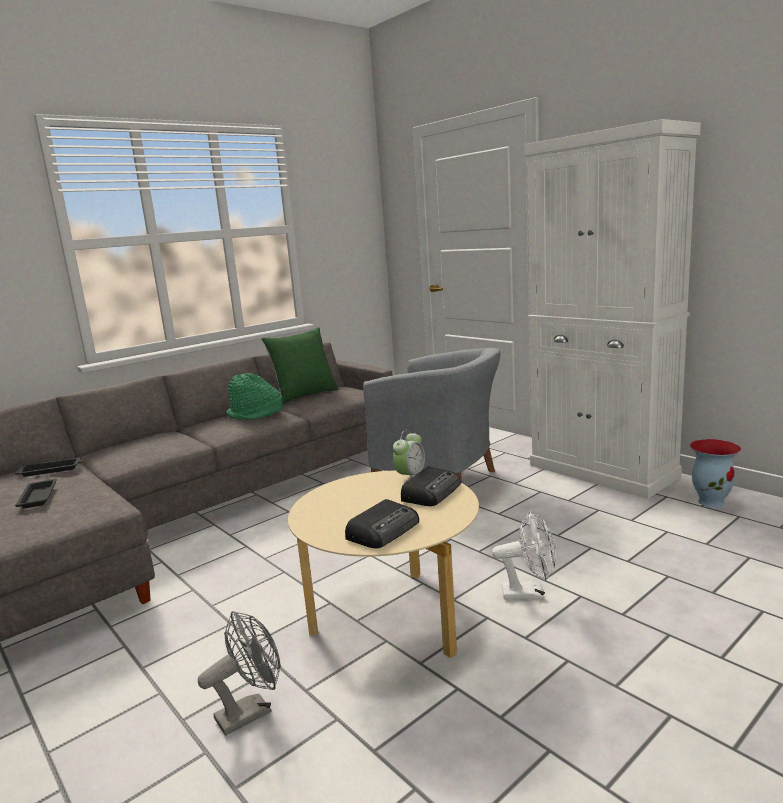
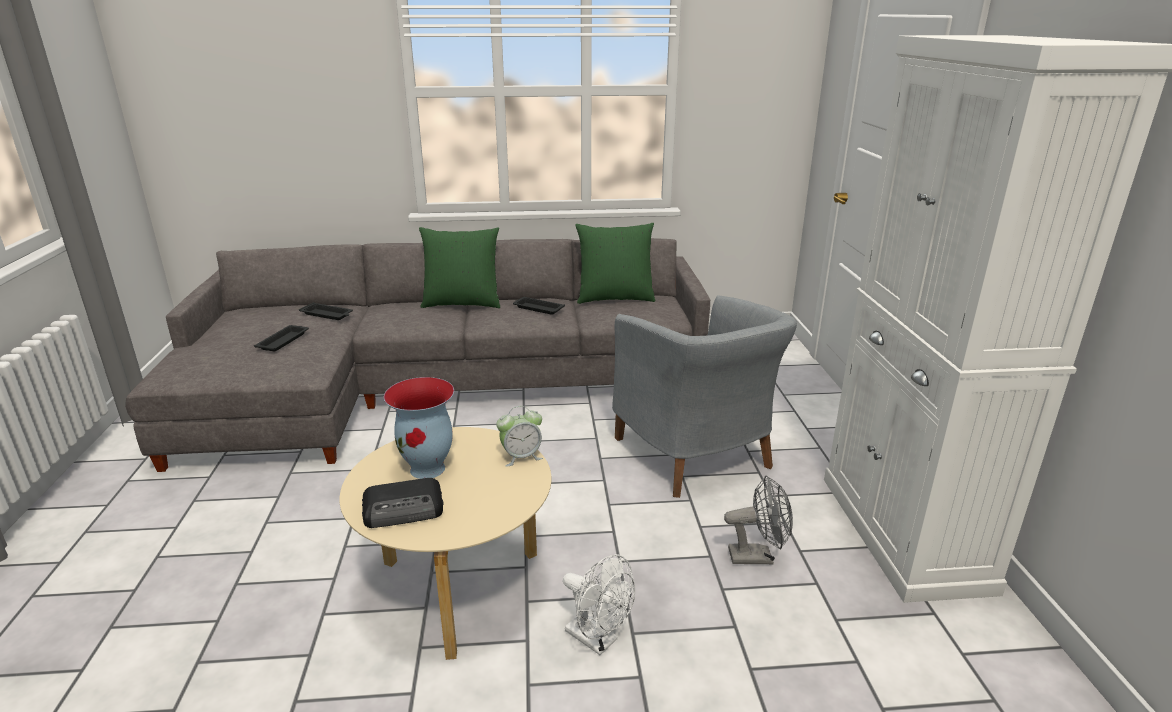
camera: 35 degrees right, 10 degrees up
grey fan [198,611,281,736] -> grey fan moved to [724,476,793,564]
green hat [226,373,283,420] -> black tray [513,297,565,315]
radio [401,466,461,506] -> none
vase [690,439,741,508] -> vase moved to [384,377,454,479]
none -> green pillow [419,227,500,308]

